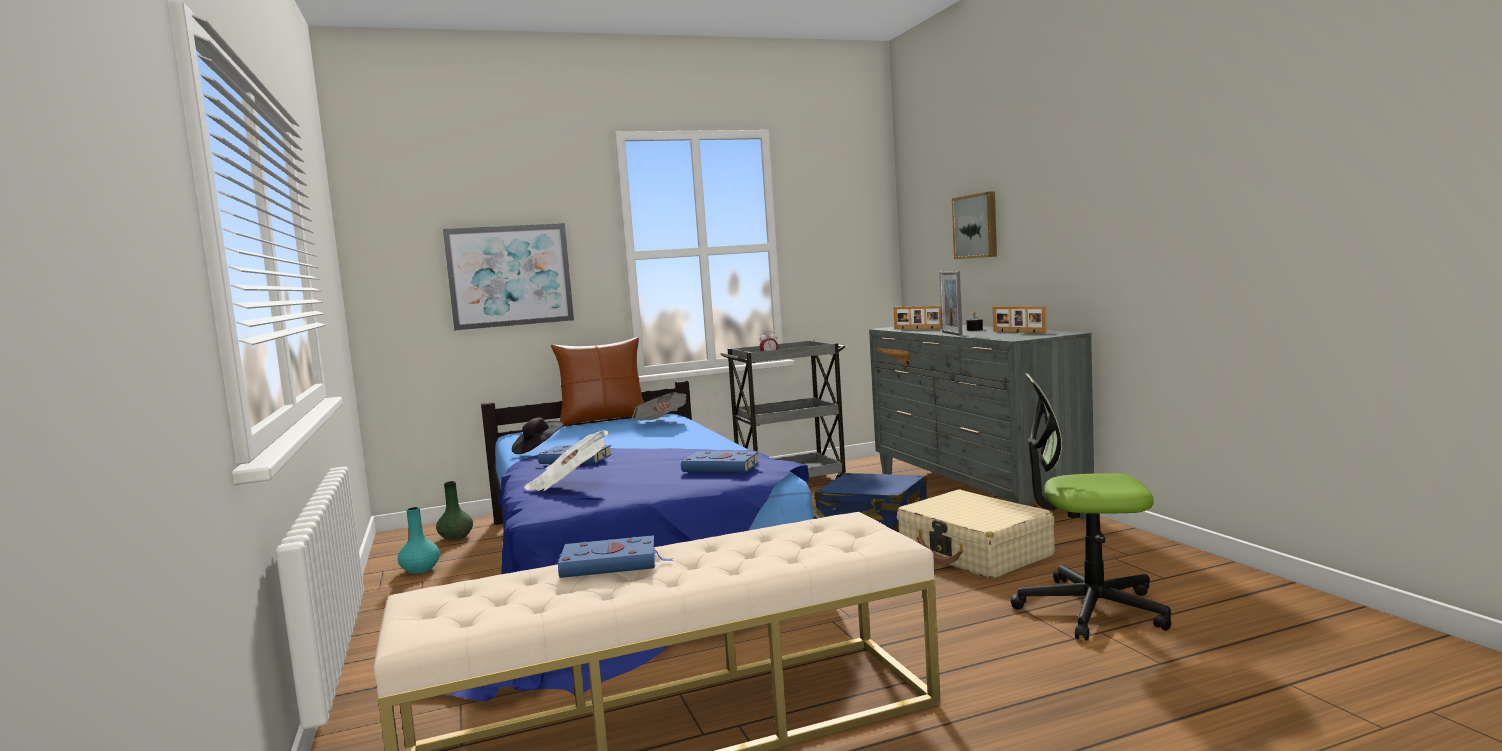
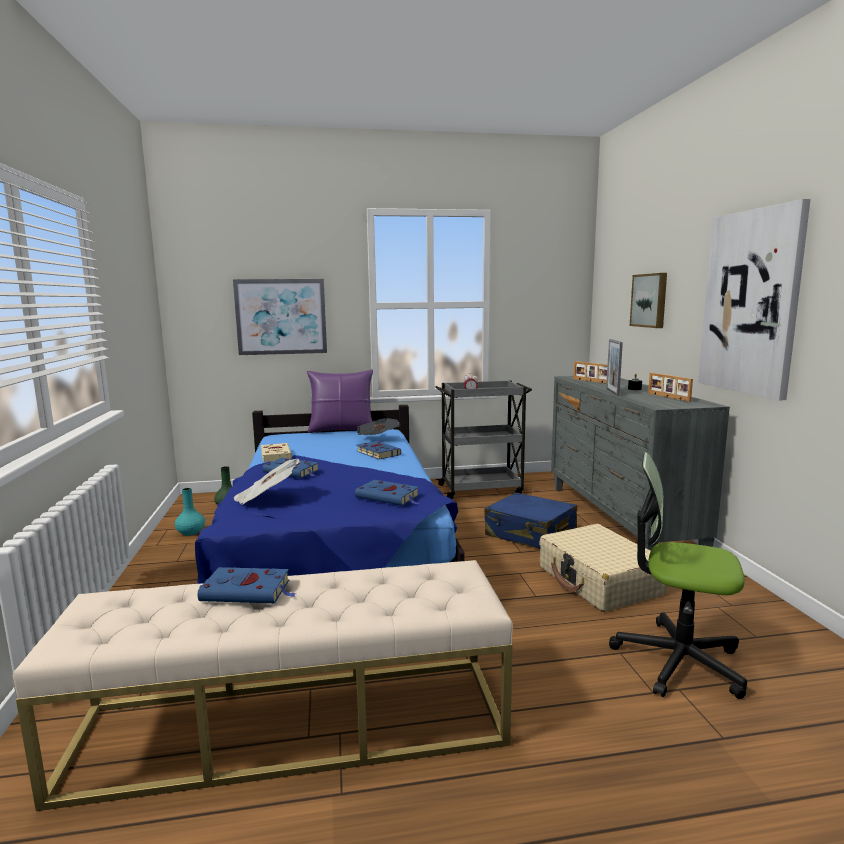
camera: 10 degrees right, 5 degrees up
black hat [512,417,563,454] -> beige book [261,443,292,462]
brown pillow [551,337,644,427] -> purple pillow [307,370,373,433]
none -> blue book [357,441,401,460]
none -> picture [698,199,811,401]

